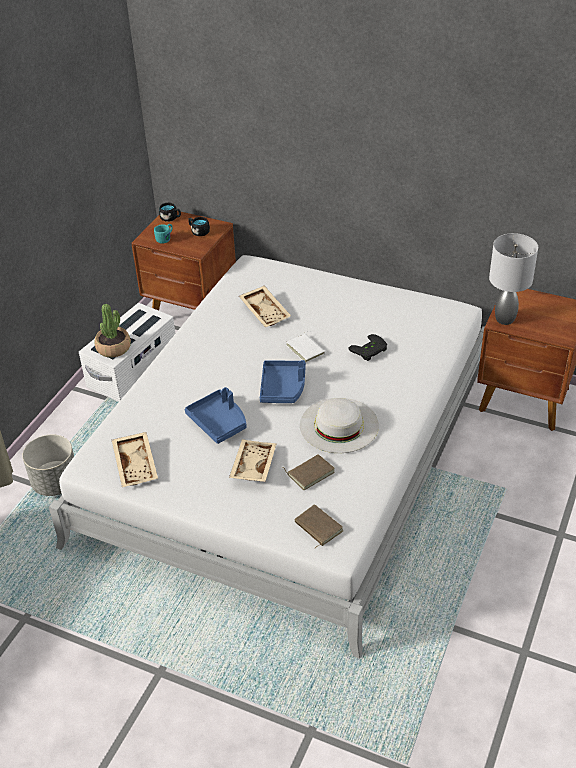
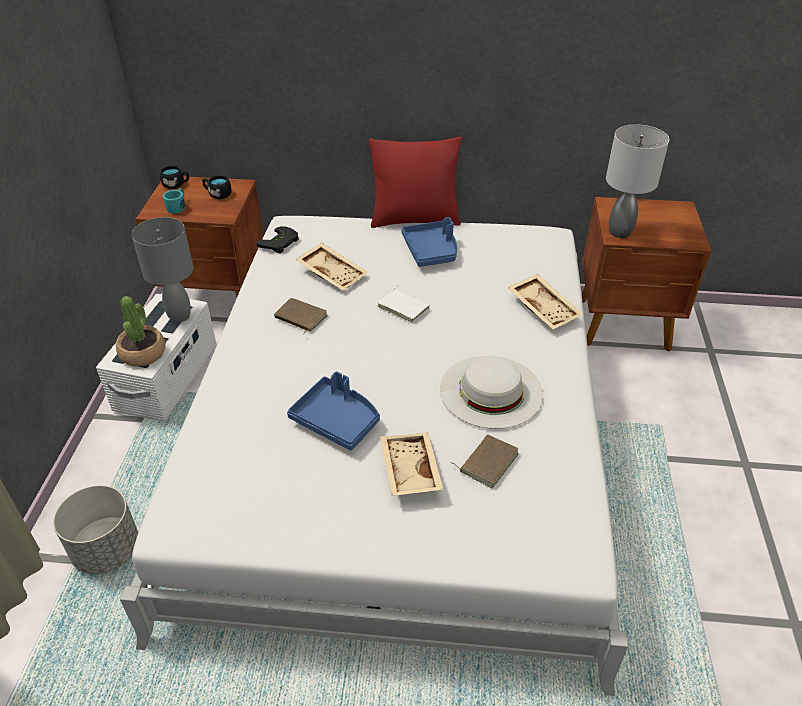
camera: 20 degrees left, 0 degrees up
beige tray [112,432,158,487] -> beige tray moved to [508,274,583,330]
blue tray [260,360,306,403] -> blue tray moved to [401,217,457,267]
brown book [294,504,343,548] -> brown book moved to [274,298,328,335]
black game controller [348,334,387,361] -> black game controller moved to [256,226,299,254]
none -> grey table lamp [132,217,193,323]
none -> red pillow [369,137,462,228]

